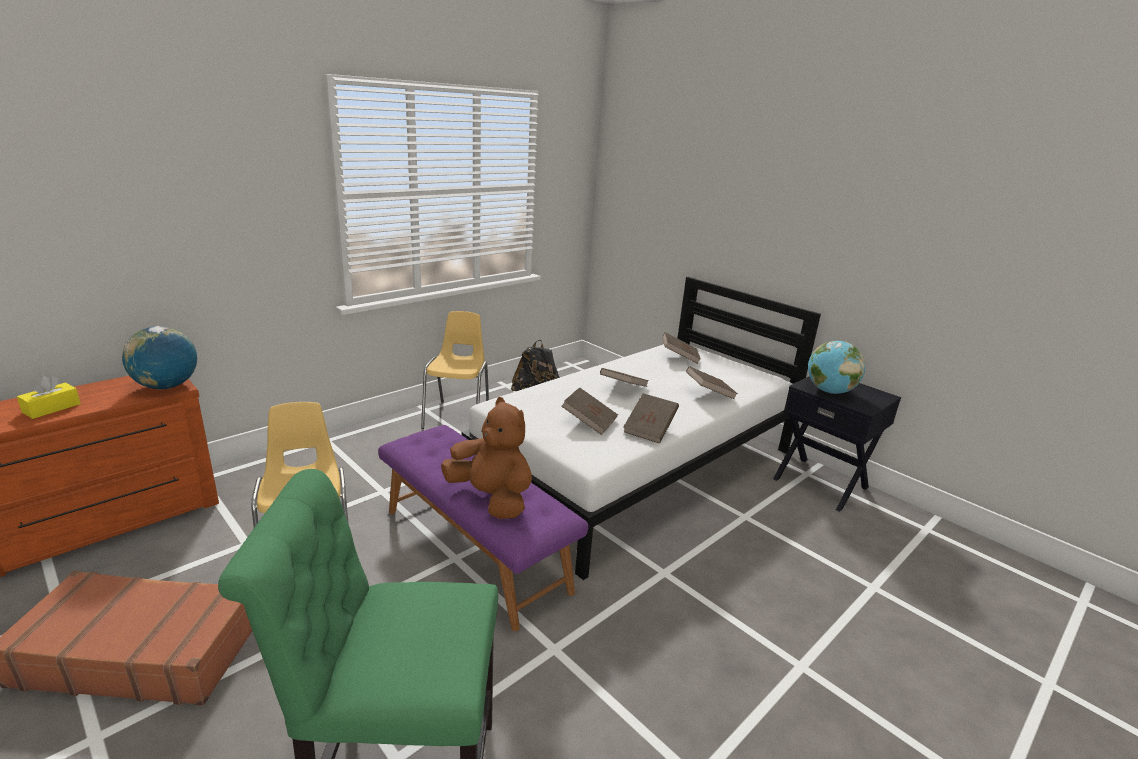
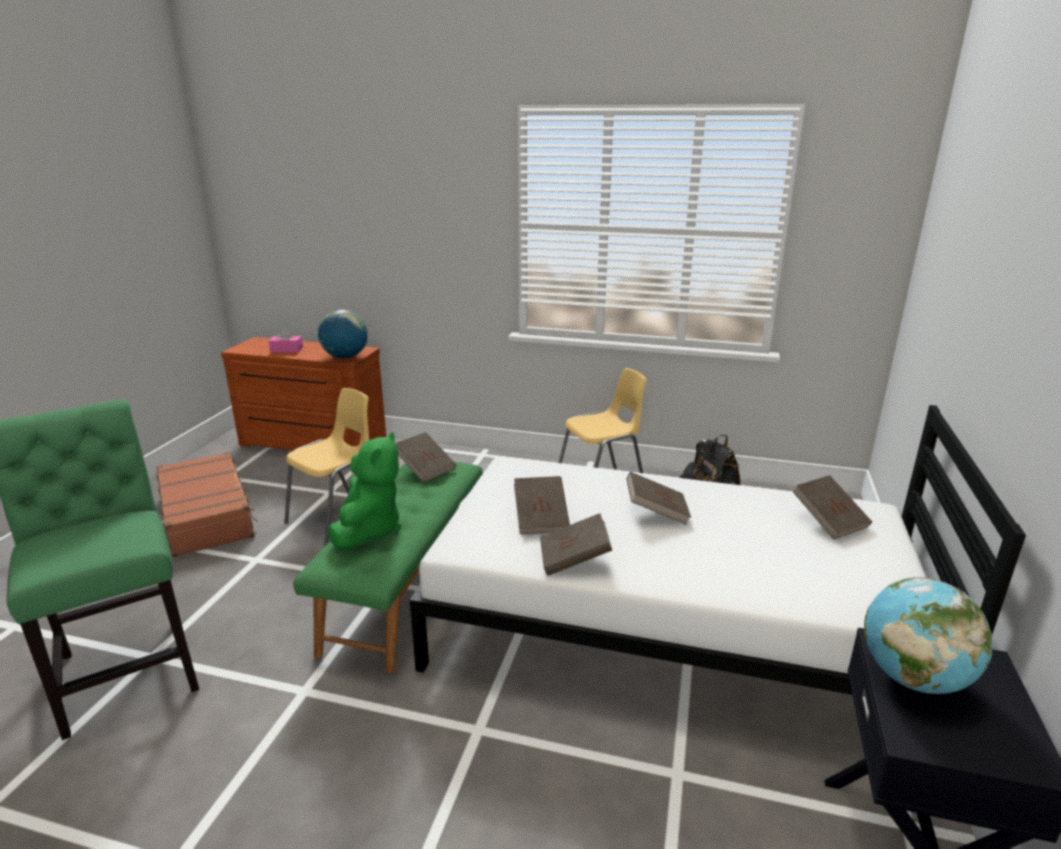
camera: 60 degrees right, 0 degrees up
yellow tissue box [17,376,81,419] -> pink tissue box [269,327,303,353]
purple bench [378,425,588,631] -> green bench [293,462,482,673]
brown plush toy [441,397,532,519] -> green plush toy [328,432,401,550]
brown book [686,366,738,400] -> brown book moved to [395,432,456,483]

